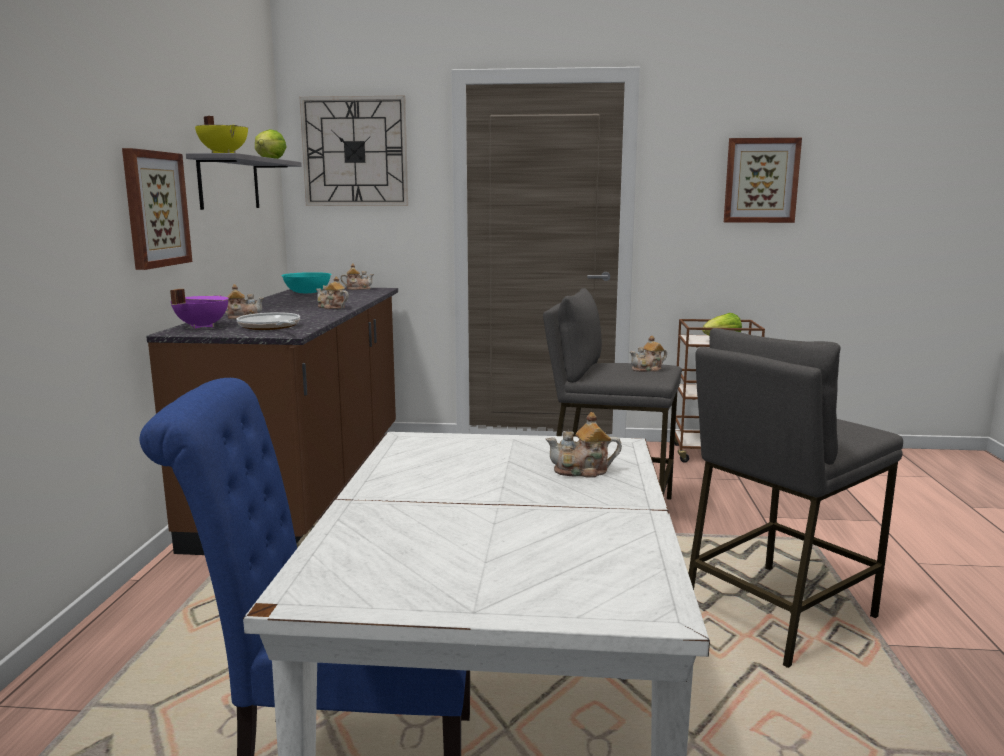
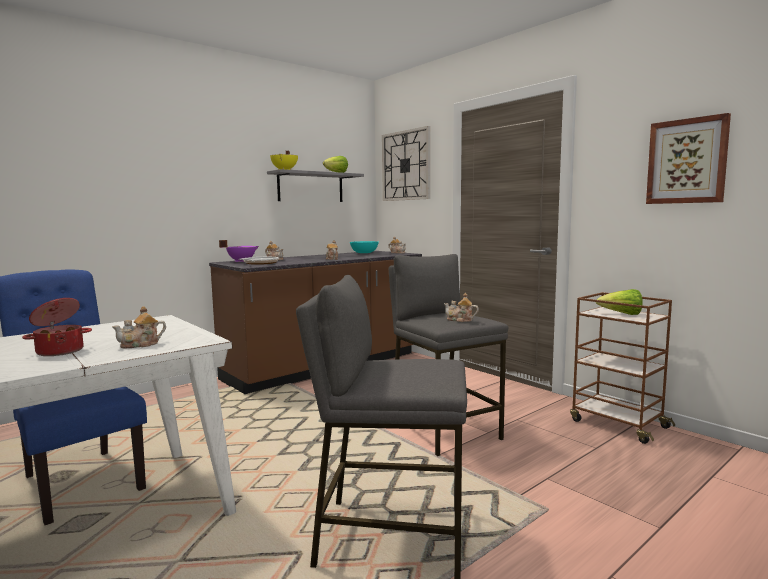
camera: 45 degrees right, 5 degrees down
picture [122,148,192,270] -> none
teapot [546,412,622,478] -> teapot turned 75 degrees counterclockwise [112,306,166,348]
none -> cooking pot [22,298,92,356]

